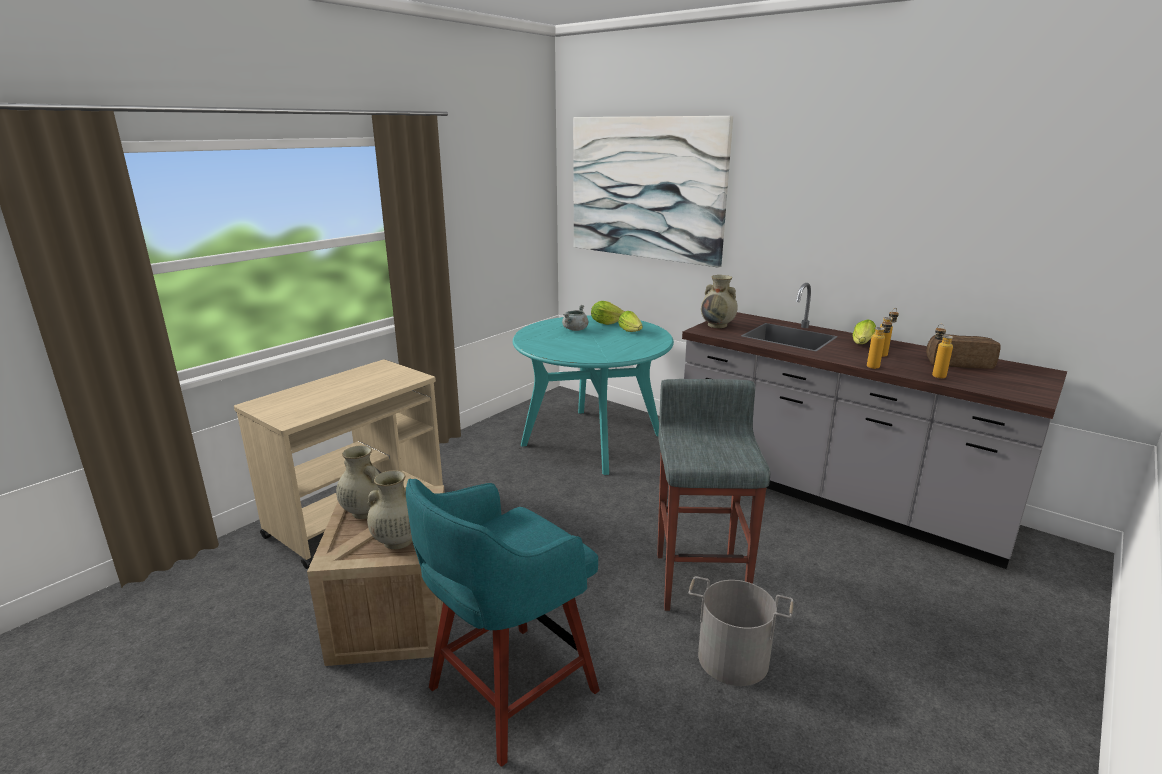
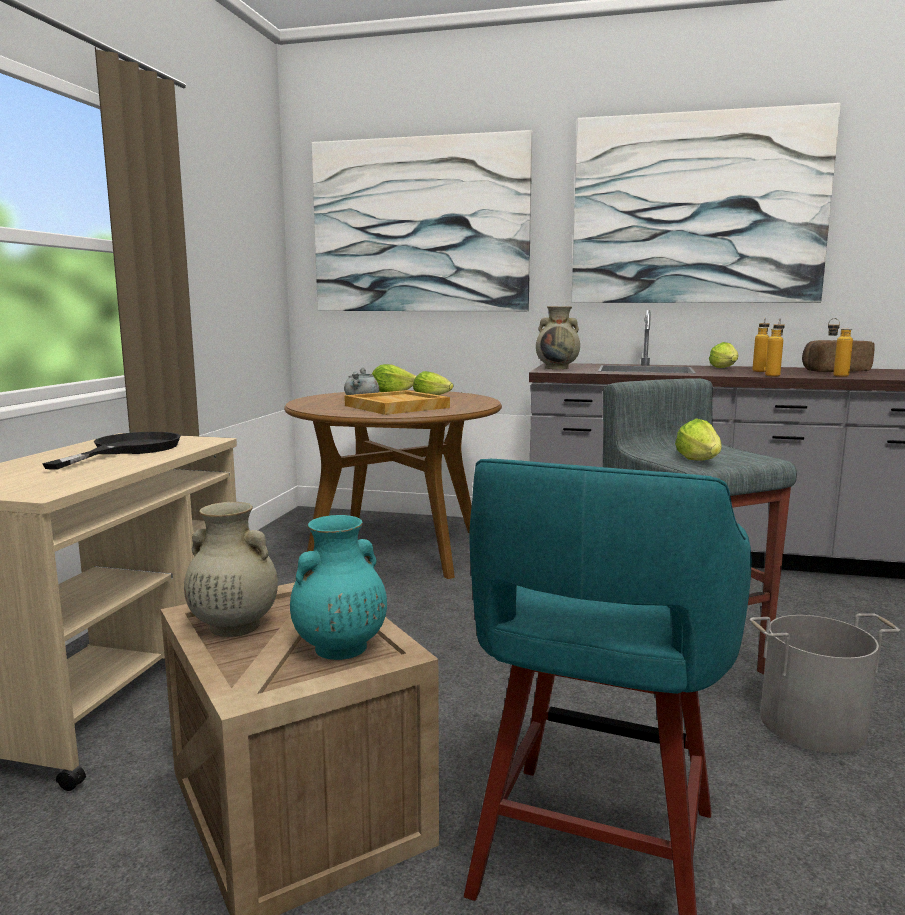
camera: 25 degrees left, 10 degrees down
beige vase [367,470,412,549] -> turquoise vase [290,515,387,660]
turquoise dining table [513,315,674,475] -> brown dining table [284,390,502,579]
none -> black frying pan [42,432,180,470]
none -> beige tray [344,390,450,415]
none -> picture [572,103,841,303]
none -> lettuce [675,418,722,461]

